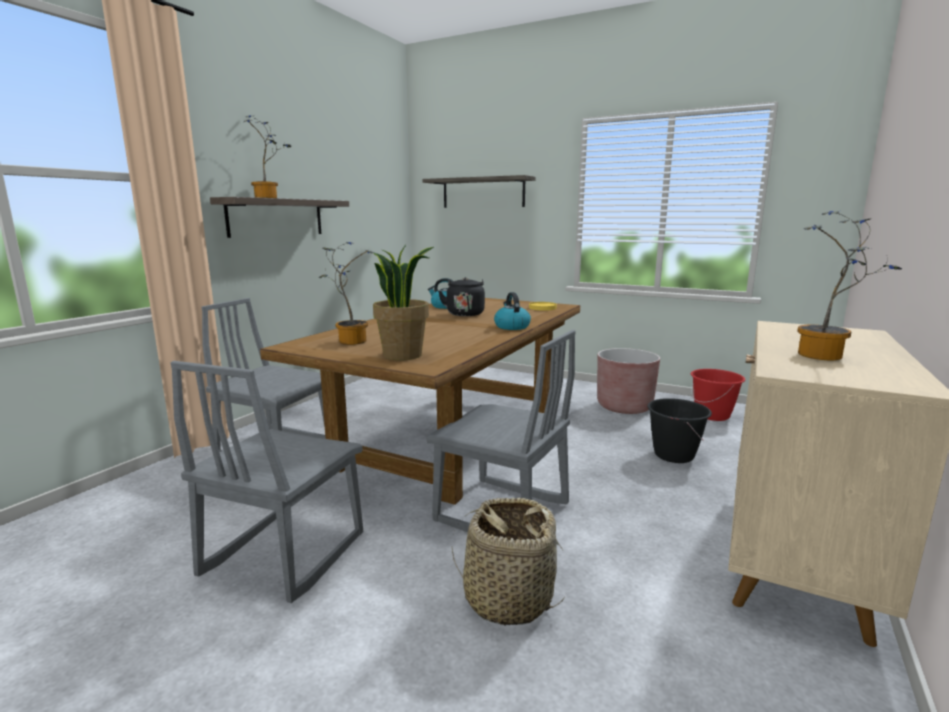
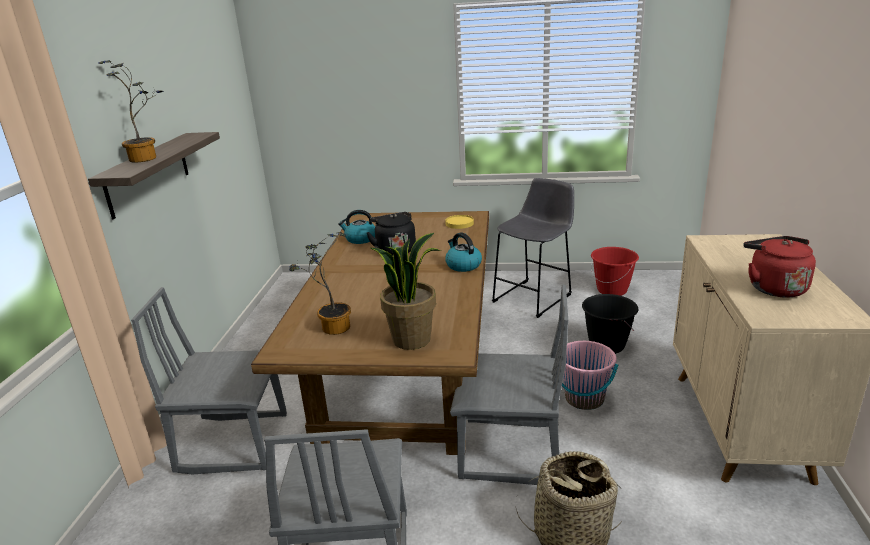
camera: 20 degrees left, 10 degrees up
shelf [423,175,535,208] -> none
brown planter [597,348,660,414] -> grey stool [492,178,574,318]
potted plant [797,211,901,360] -> red kettle [743,236,816,298]
none -> pink bucket [562,341,618,410]

